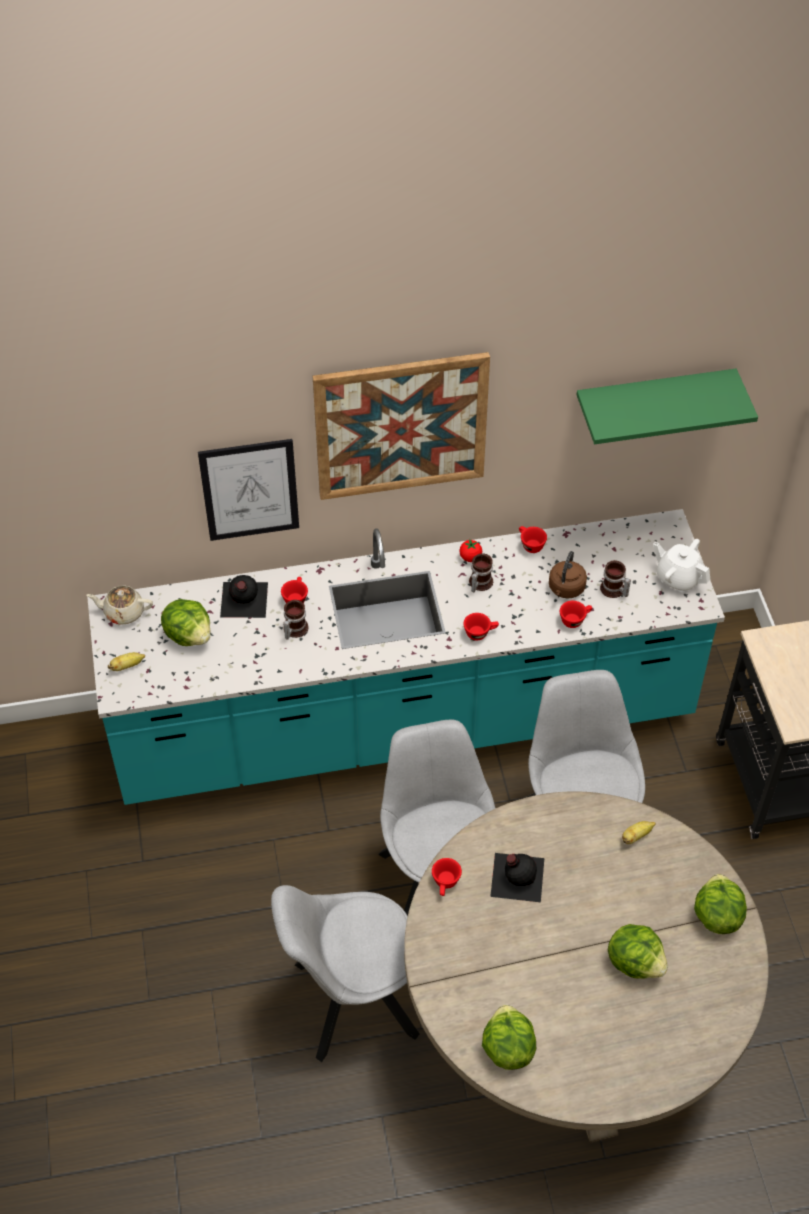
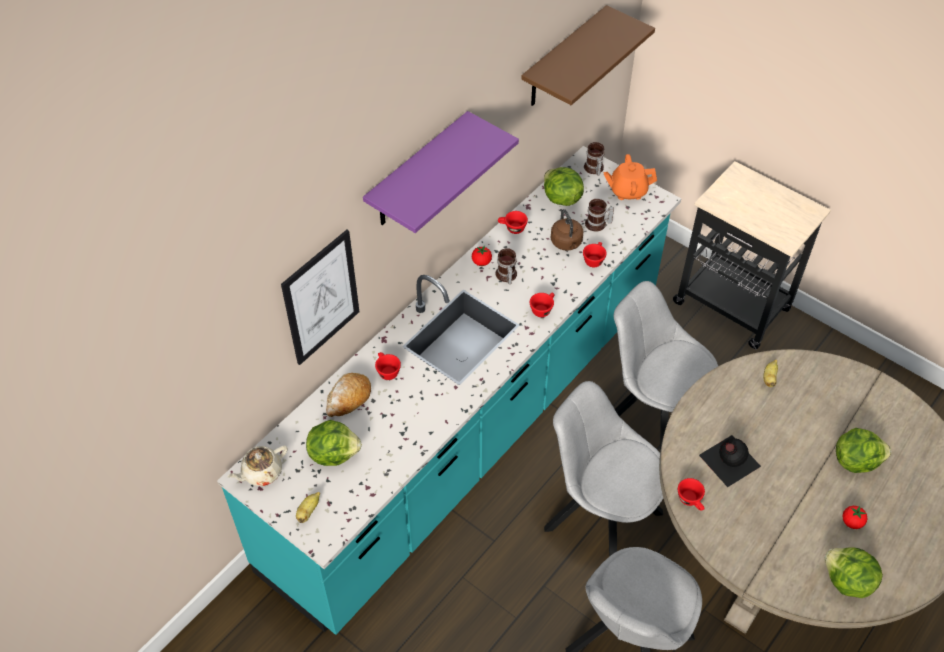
camera: 40 degrees left, 0 degrees up
black bottle [220,575,268,618] -> bread [326,373,371,417]
mug [283,600,308,640] -> mug moved to [584,142,604,176]
picture [313,352,490,500] -> purple shelf [363,111,519,233]
green shelf [577,369,758,444] -> brown shelf [521,5,655,106]
white teapot [653,539,710,593] -> orange teapot [603,154,657,200]
lettuce [694,874,747,934] -> lettuce moved to [544,167,584,206]
none -> tomato [842,506,867,529]

